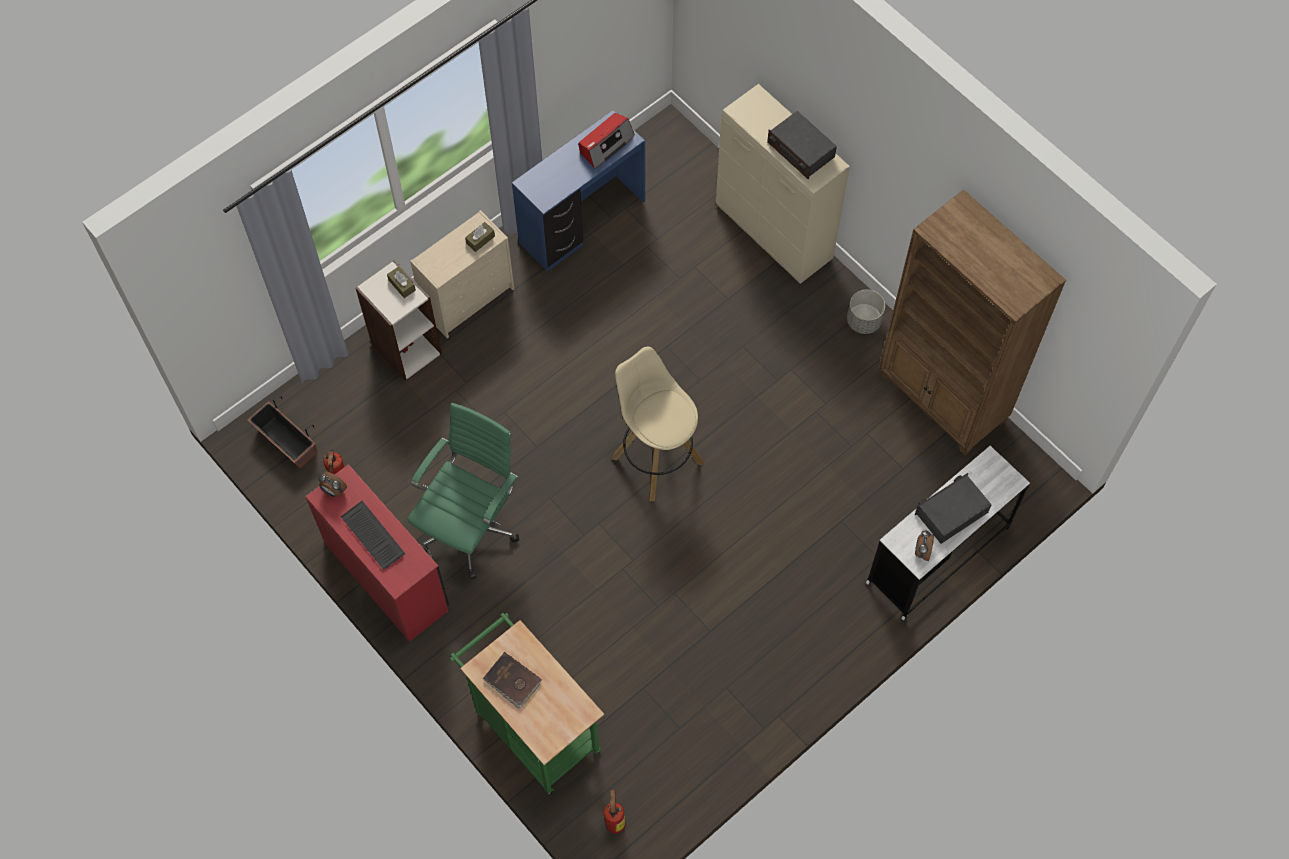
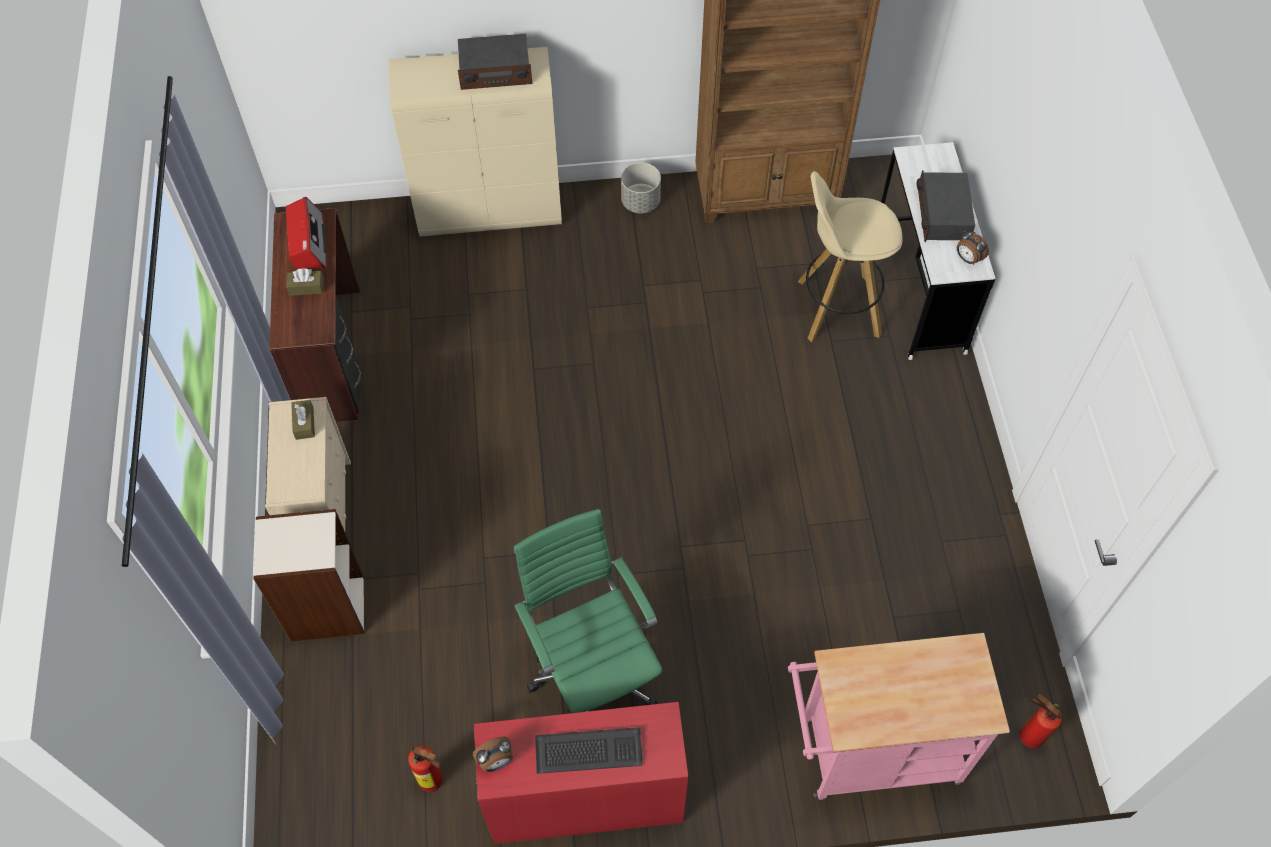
camera: 55 degrees left, 5 degrees down
planter [248,395,318,468] -> none
brown tissue box [387,267,416,298] -> brown tissue box moved to [286,268,324,296]
green cart [450,613,604,795] -> pink cart [788,633,1010,800]
brown book [483,652,542,709] -> none
blue desk [512,110,645,271] -> brown desk [269,208,361,422]
beige stool [612,347,704,501] -> beige stool moved to [798,171,903,343]

